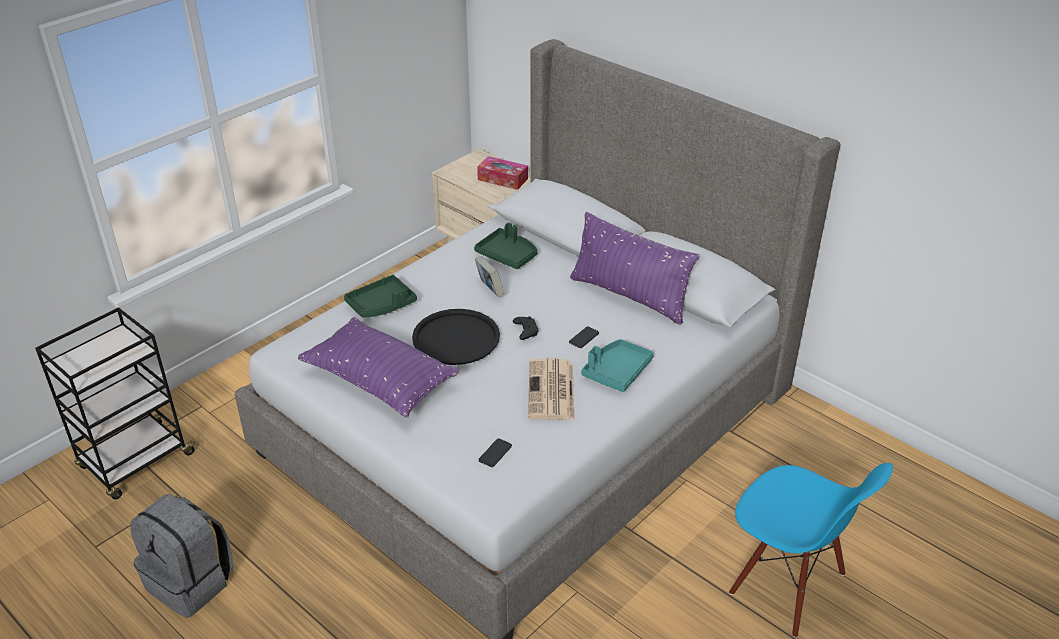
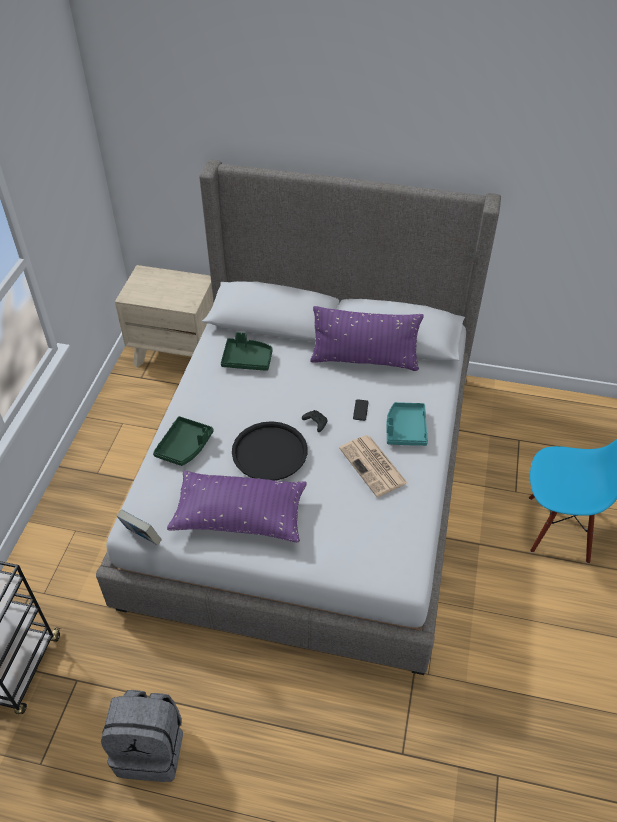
camera: 30 degrees left, 10 degrees up
book [475,256,504,297] -> book moved to [117,510,162,545]
tissue box [477,156,528,190] -> none
phone [479,439,512,467] -> none

